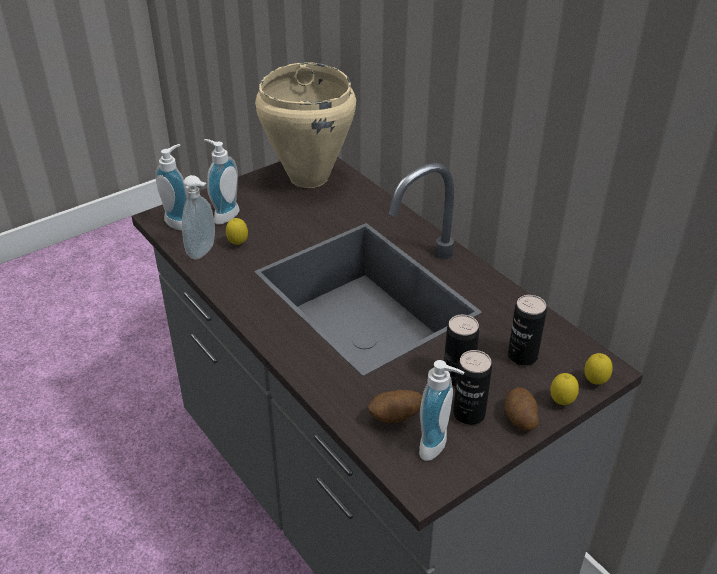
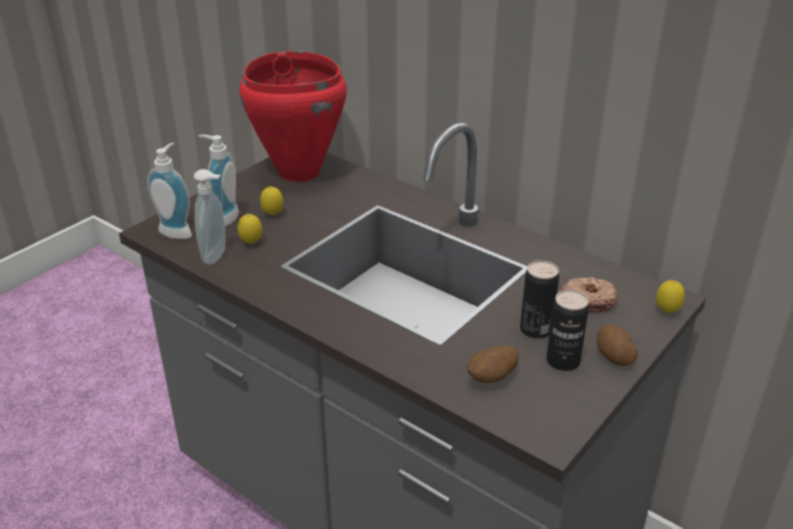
camera: 15 degrees left, 5 degrees down
beige cooking pot [255,62,356,188] -> red cooking pot [239,51,347,182]
soap dispenser [419,360,464,461] -> none
can [508,295,547,366] -> donut [562,277,618,312]
lemon [550,373,579,405] -> lemon moved to [260,186,283,215]

